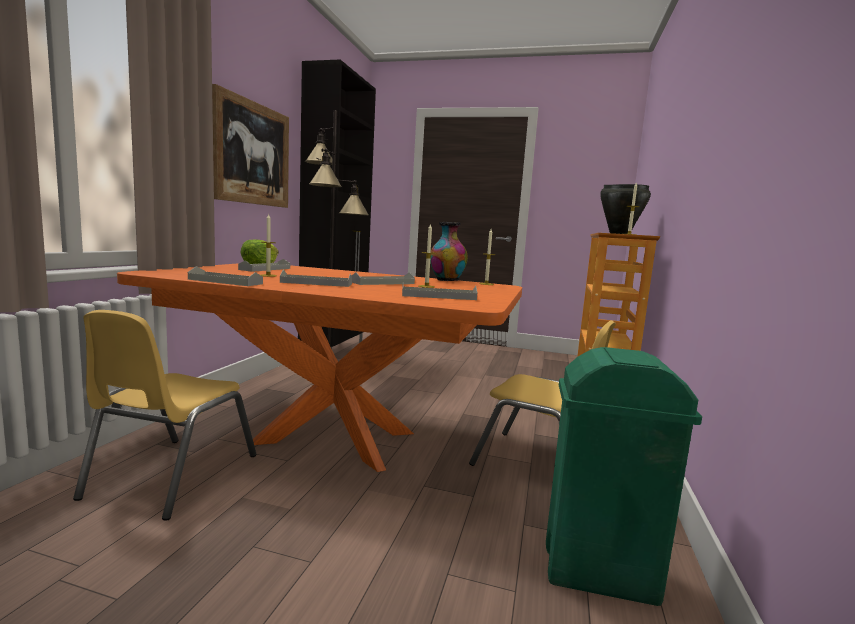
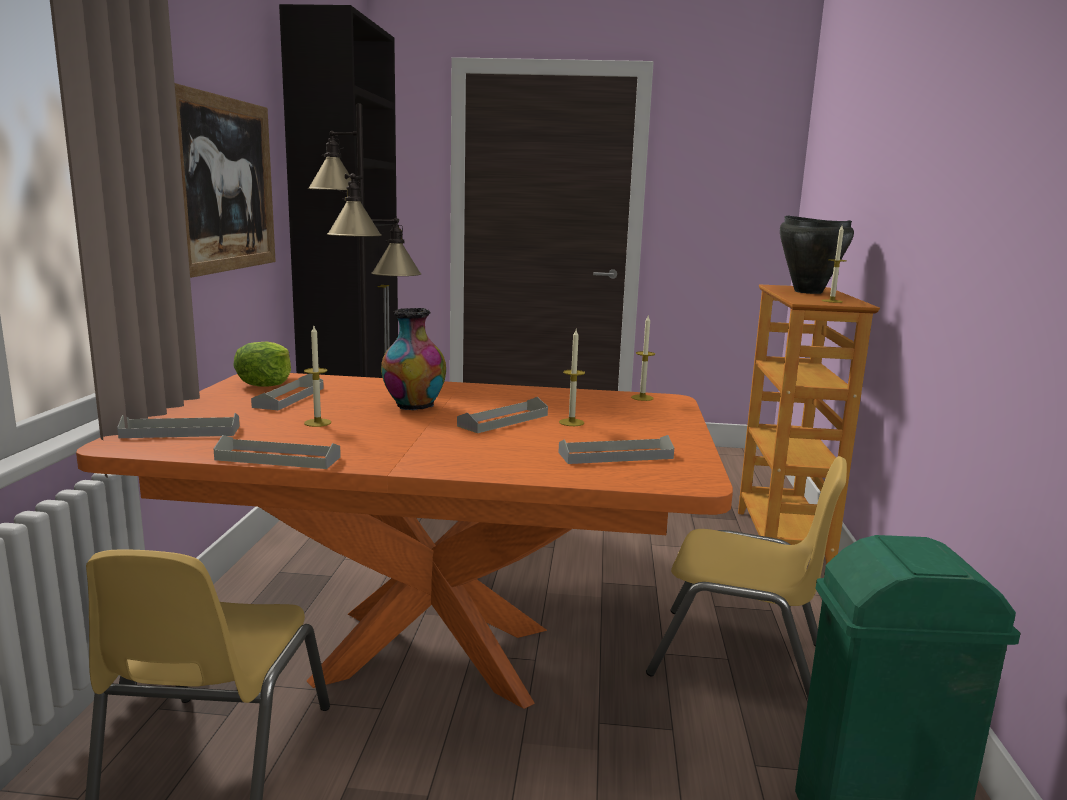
camera: 10 degrees left, 5 degrees up
grey tray [280,270,352,287] -> grey tray moved to [117,413,240,438]
vase [430,222,468,281] -> vase moved to [381,308,446,410]

